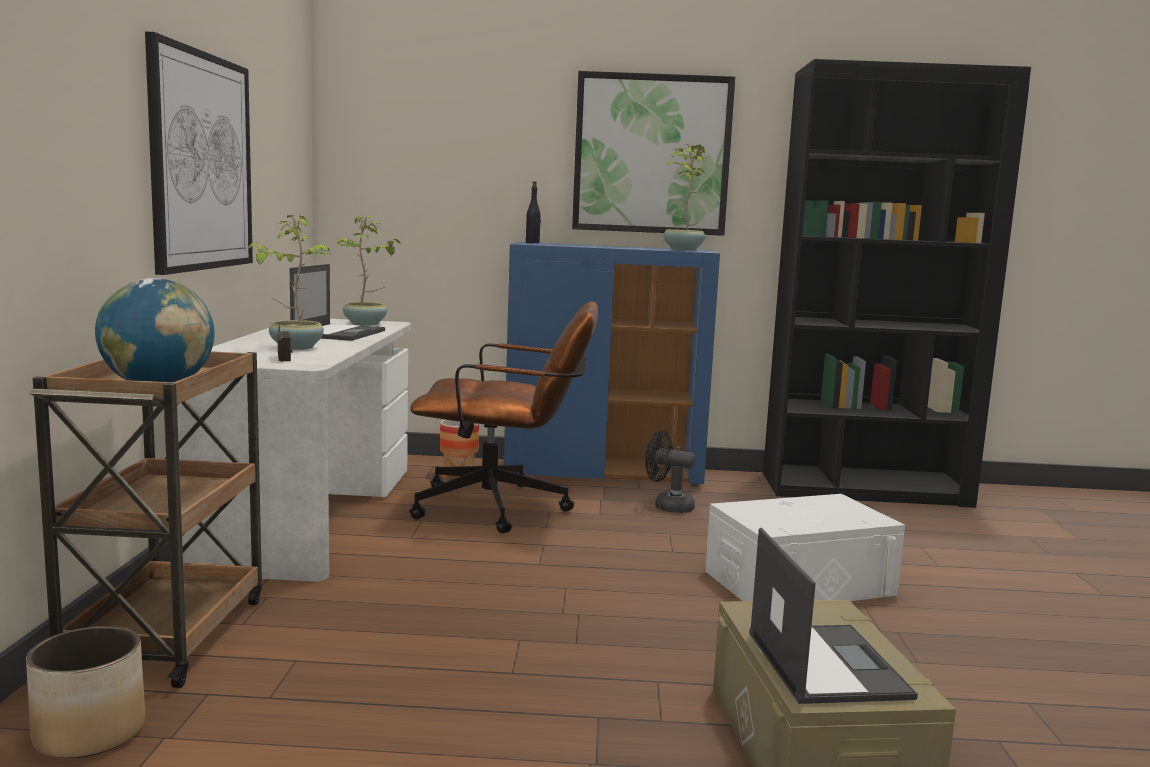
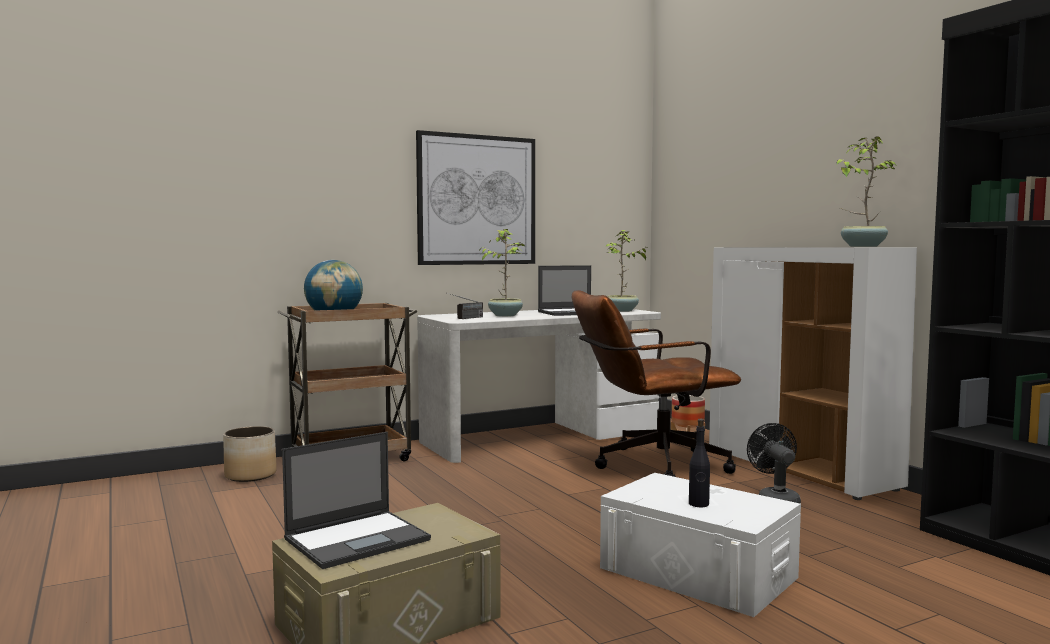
camera: 60 degrees right, 5 degrees down
brown office chair [409,301,598,534] -> brown office chair turned 105 degrees clockwise [572,290,741,477]
blue cabinet [504,242,720,487] -> white cabinet [709,248,917,500]
black bottle [526,181,541,243] -> black bottle moved to [689,419,710,507]
picture [572,71,735,236] -> none

